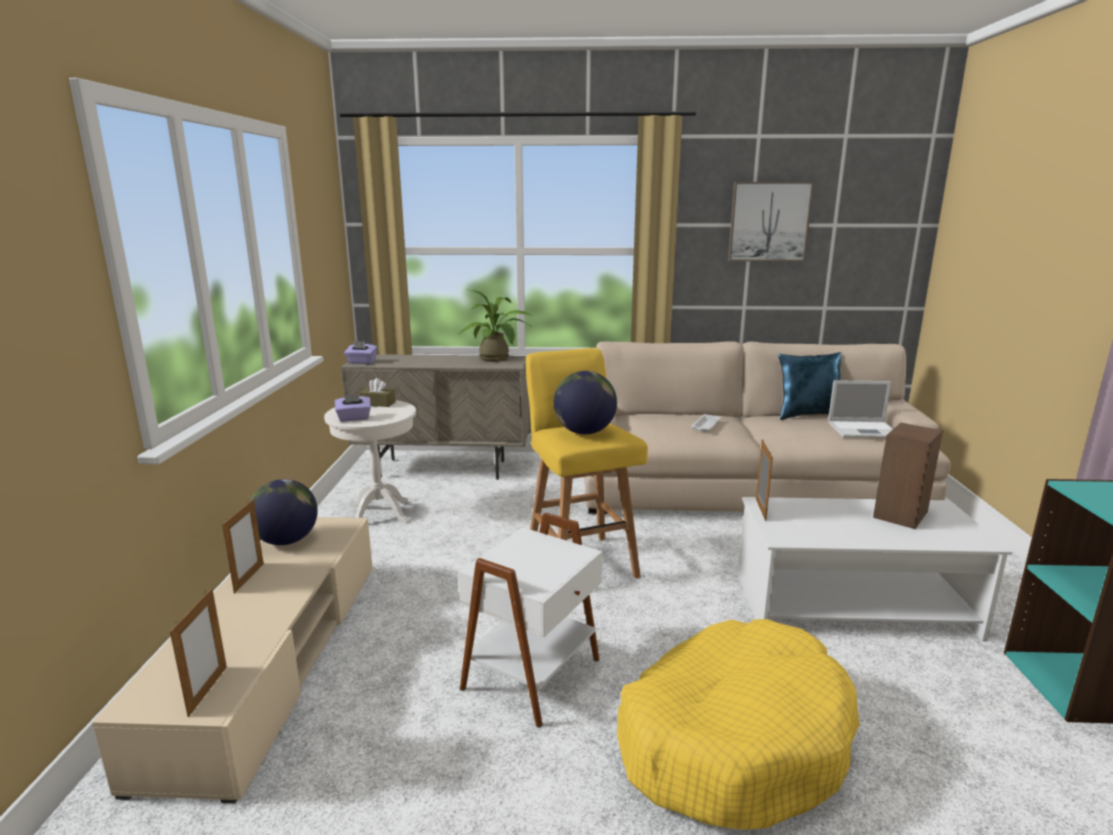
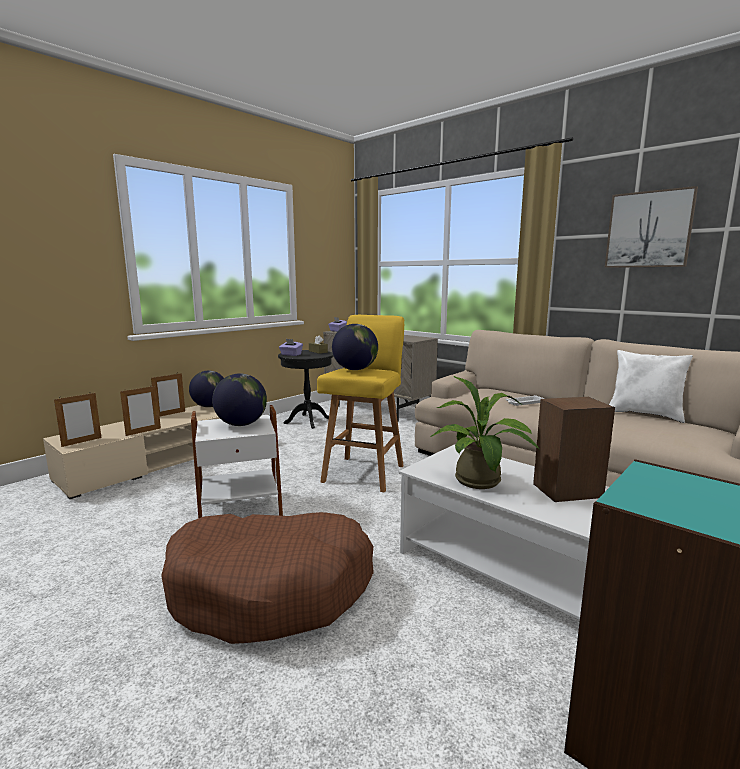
camera: 40 degrees right, 5 degrees down
white side table [324,400,416,524] -> black side table [278,350,334,429]
potted plant [458,289,533,362] -> potted plant moved to [430,376,540,489]
yellow dog bed [617,619,860,830] -> brown dog bed [161,512,374,644]
picture frame [756,439,773,521] -> picture frame moved to [120,386,161,436]
blue pillow [778,352,842,420] -> white pillow [609,350,693,423]
laptop [828,380,893,438] -> none
none -> globe [212,373,267,426]

